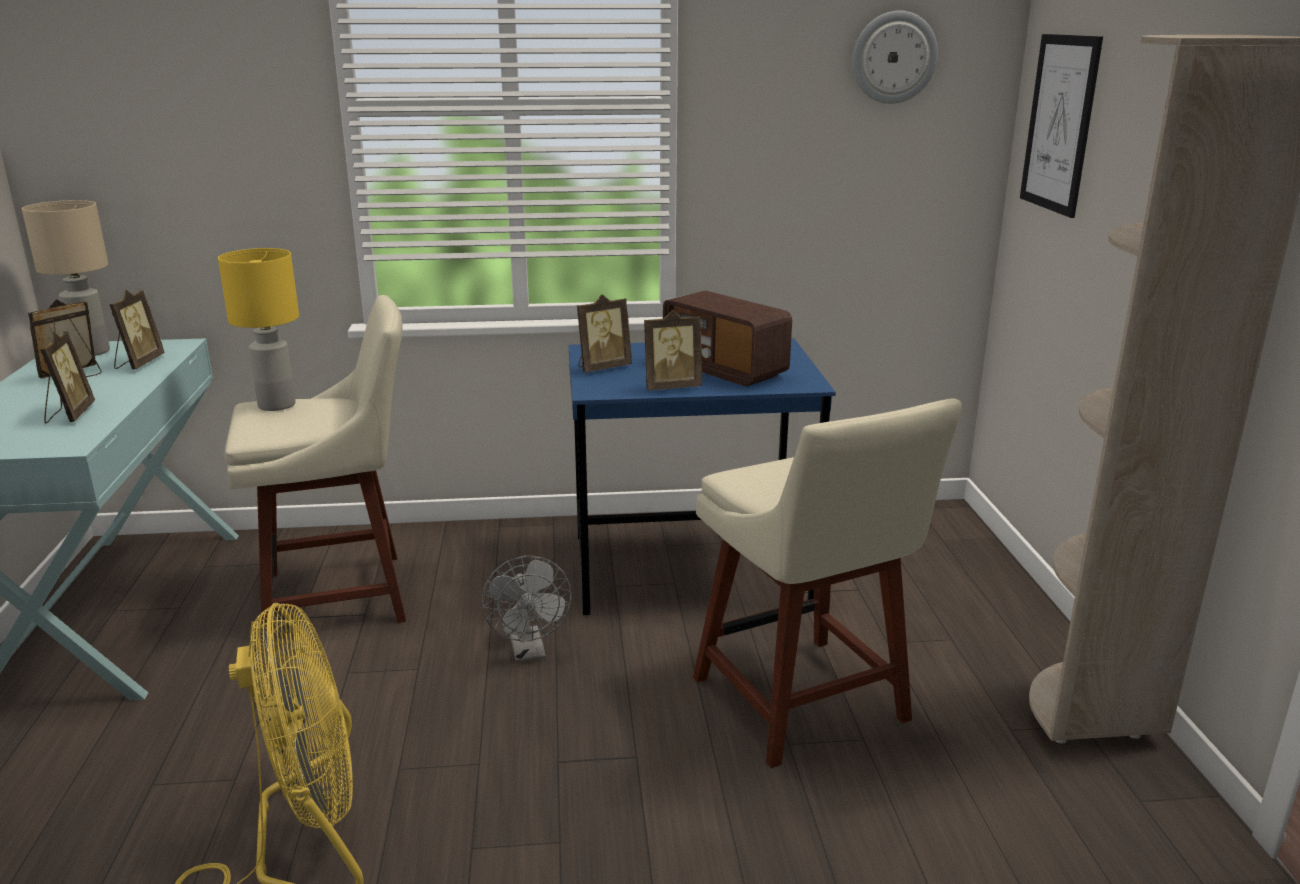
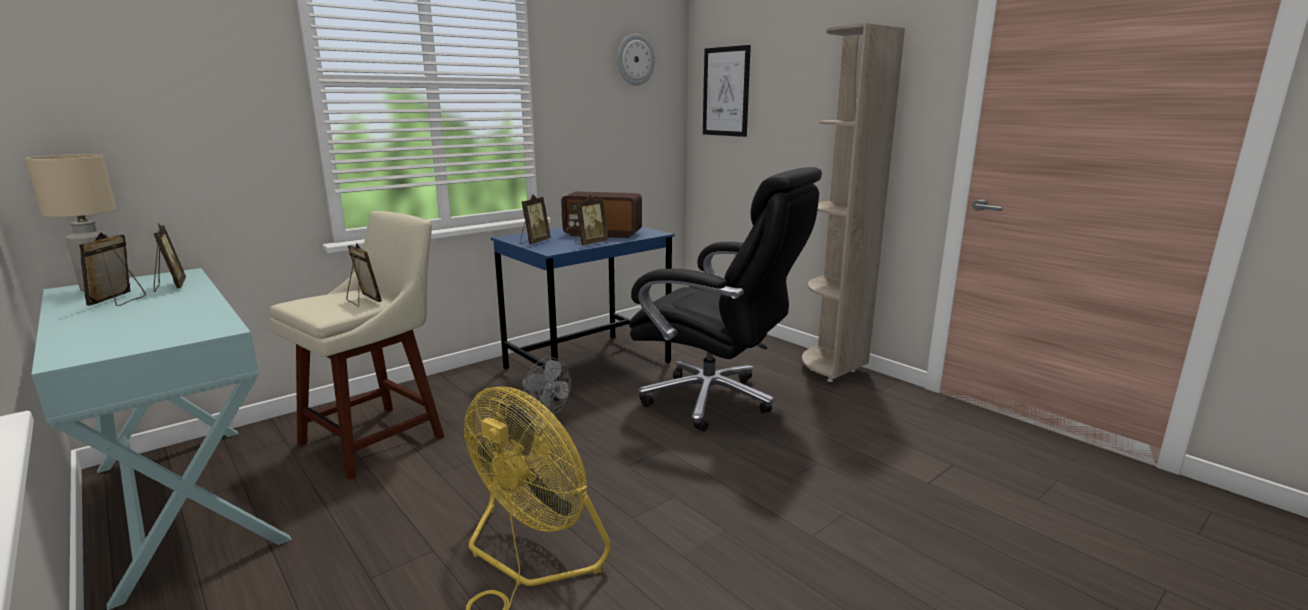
camera: 35 degrees left, 5 degrees down
picture frame [40,331,95,423] -> picture frame moved to [346,243,382,307]
yellow table lamp [218,248,299,411] -> none
beige stool [693,398,962,768] -> black office chair [629,167,822,432]

